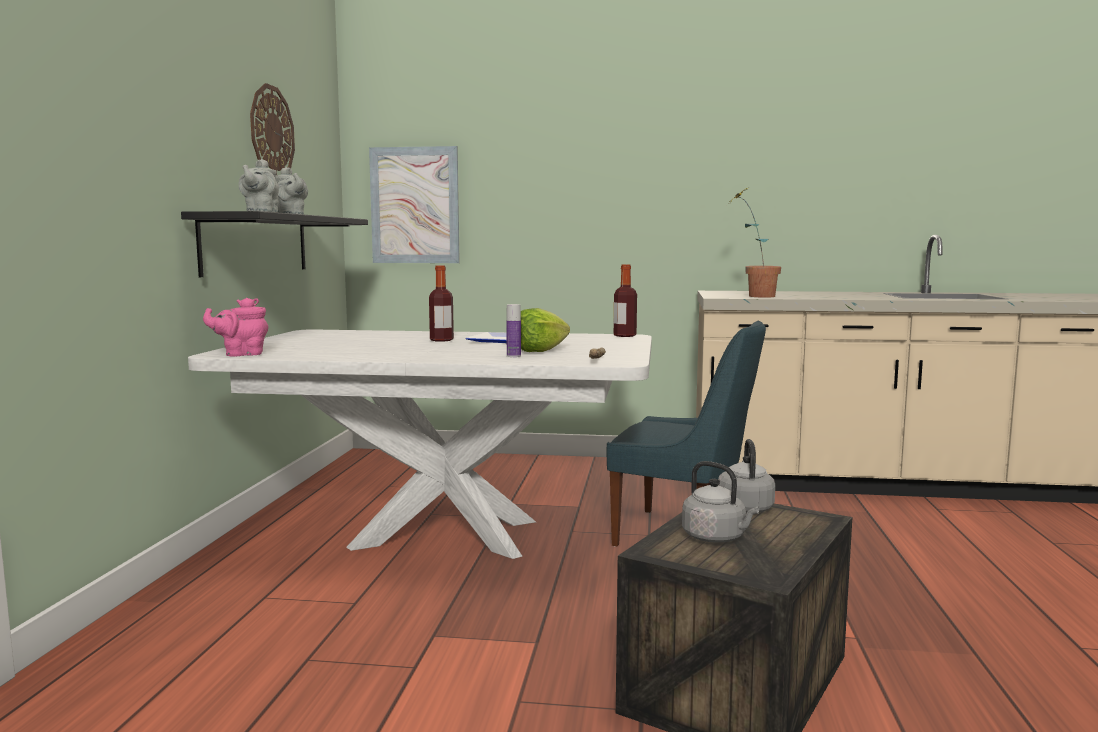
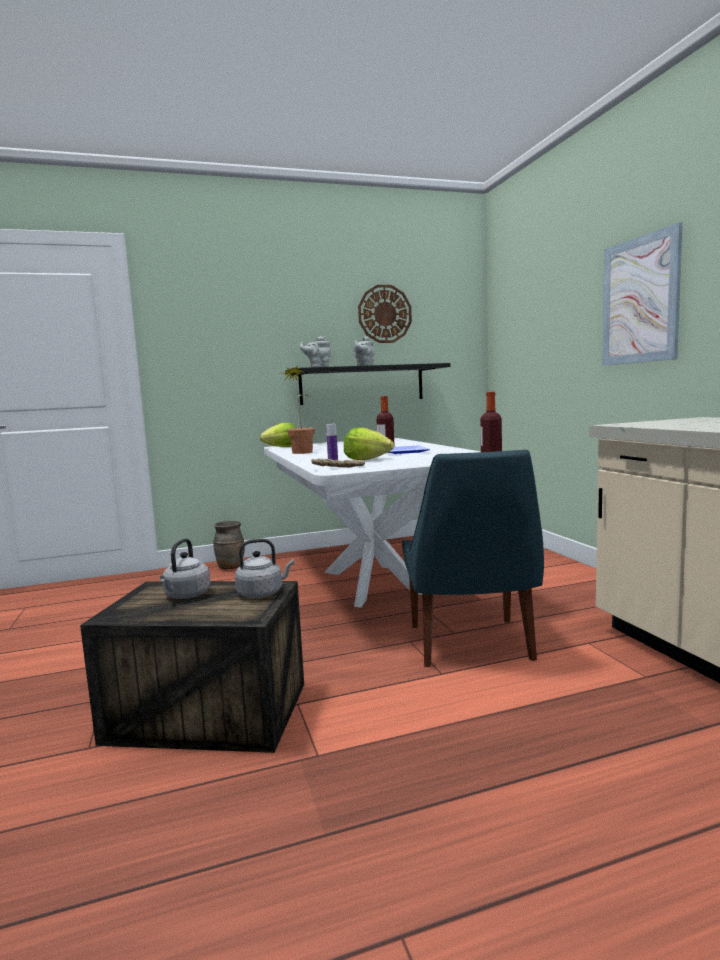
camera: 65 degrees right, 0 degrees up
pink teapot [203,298,268,356] -> lettuce [260,423,296,447]
picture [369,146,460,263] -> picture moved to [602,222,683,366]
potted plant [730,187,781,297] -> potted plant moved to [281,365,315,454]
none -> brown vase [213,521,245,569]

